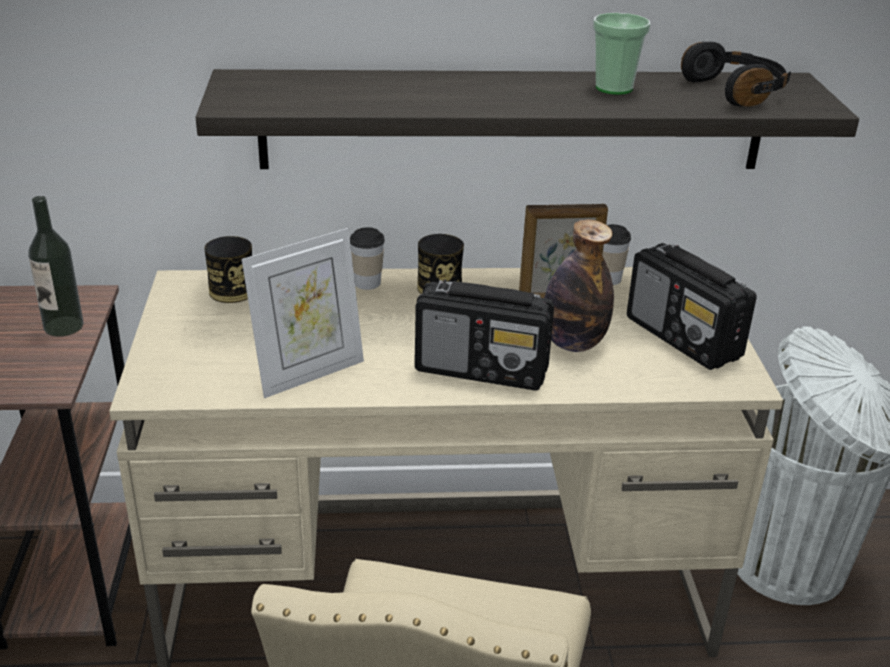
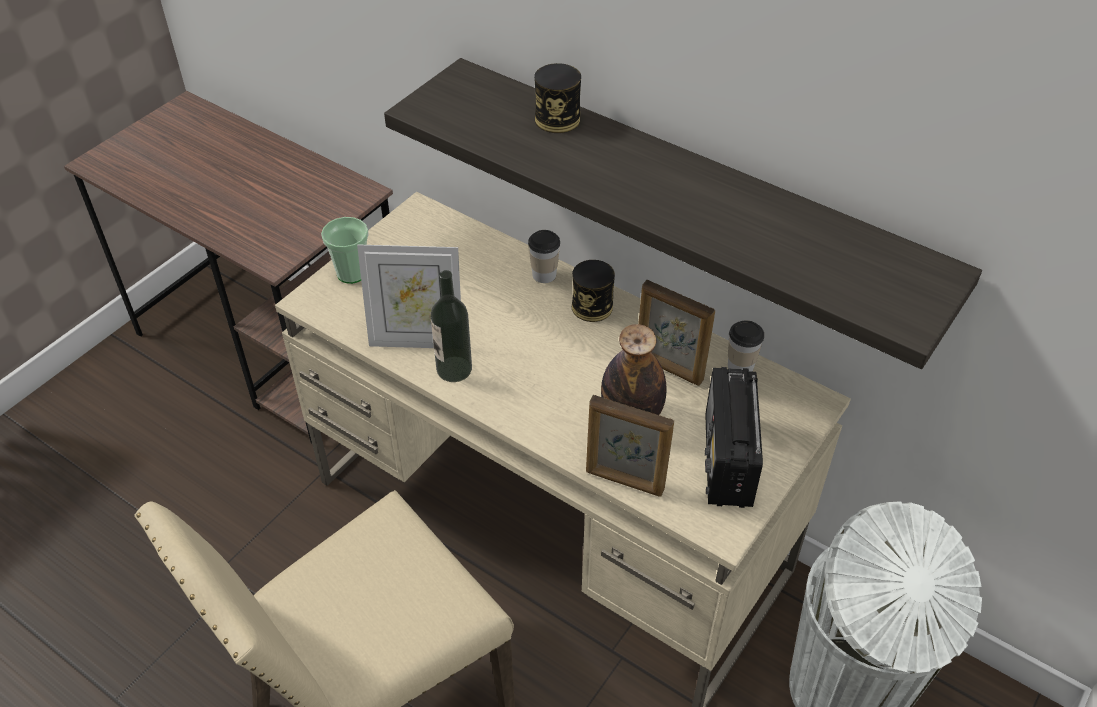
camera: 40 degrees right, 15 degrees up
bottle [28,196,84,337] -> bottle moved to [431,270,472,382]
can [204,236,252,303] -> can moved to [534,63,581,133]
radio [415,279,554,390] -> none
cup [593,13,650,95] -> cup moved to [321,217,369,284]
black headphones [681,42,791,106] -> none
none -> picture frame [586,395,674,497]

